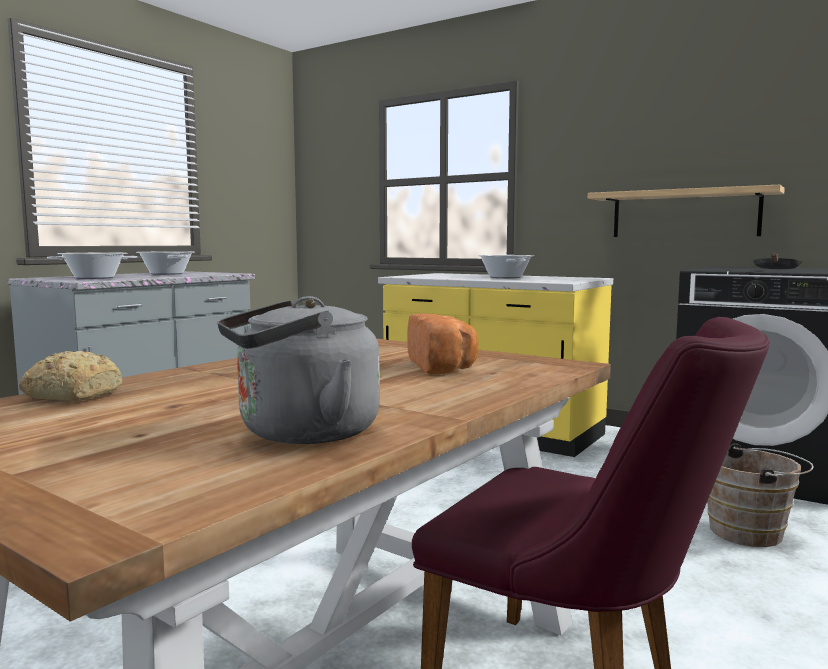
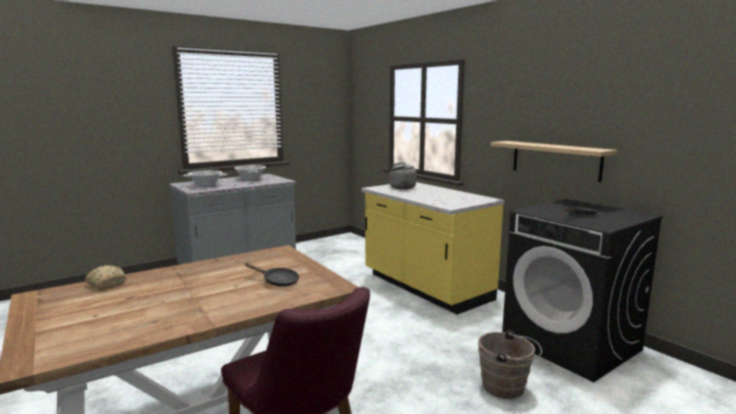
camera: 20 degrees right, 5 degrees up
grey kettle [217,296,380,444] -> grey kettle moved to [387,162,416,189]
bread [407,314,479,374] -> black frying pan [245,263,299,287]
cooking pot [478,255,534,278] -> none

